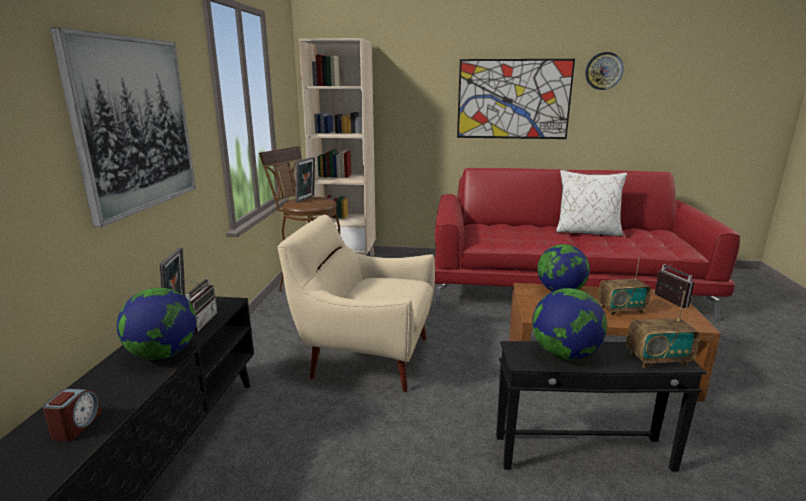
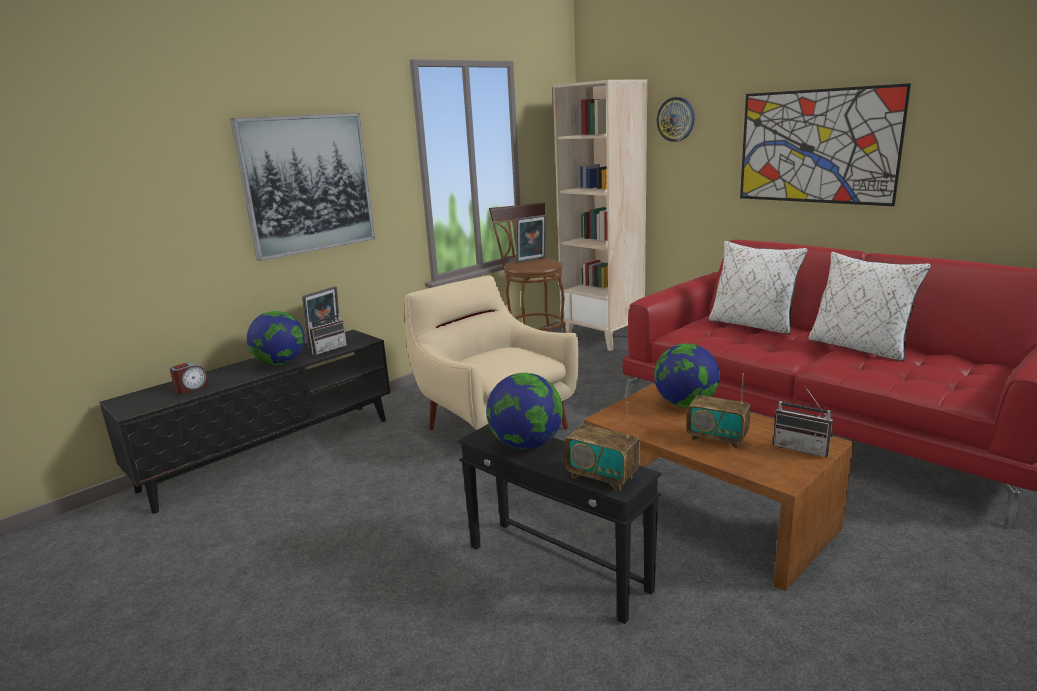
camera: 40 degrees right, 0 degrees up
wall clock [585,52,624,90] -> wall clock moved to [656,97,695,142]
radio [654,264,694,308] -> radio turned 105 degrees clockwise [773,386,834,457]
none -> white pillow [709,241,808,335]

